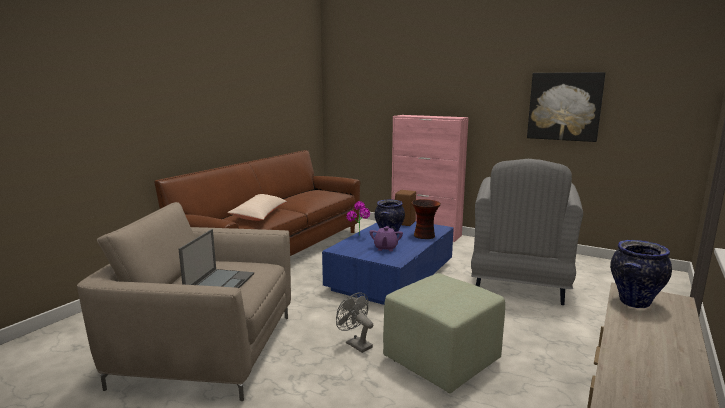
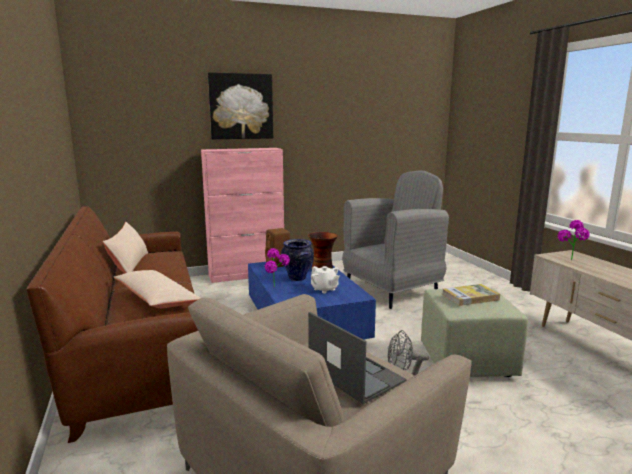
camera: 50 degrees left, 0 degrees up
purple teapot [369,226,403,251] -> white teapot [311,266,340,293]
grey armchair [471,159,583,305] -> grey armchair turned 90 degrees counterclockwise [342,171,449,309]
picture [527,72,606,142] -> picture moved to [208,72,273,139]
vase [610,240,672,308] -> potted plant [557,220,590,260]
none -> beige pillow [103,222,148,273]
none -> book [442,284,500,306]

